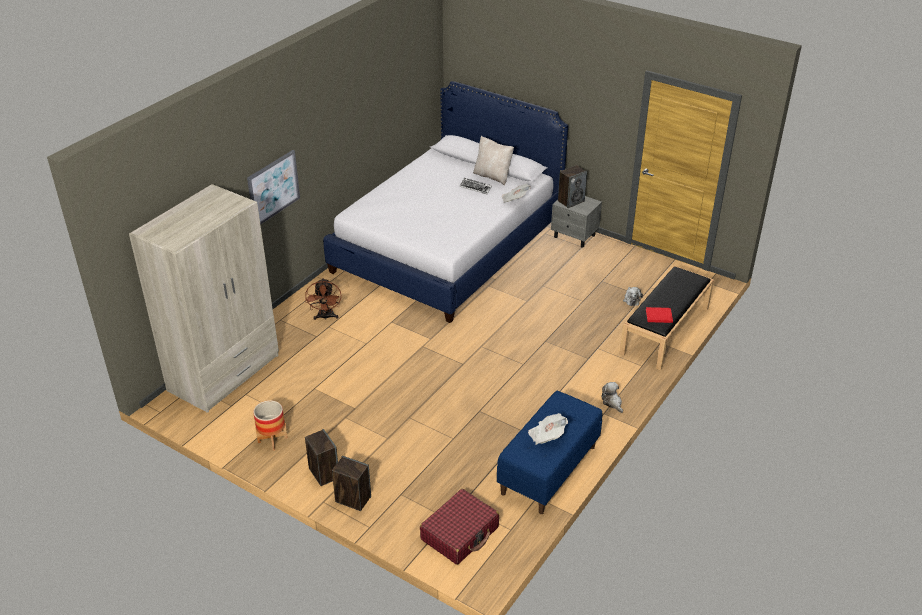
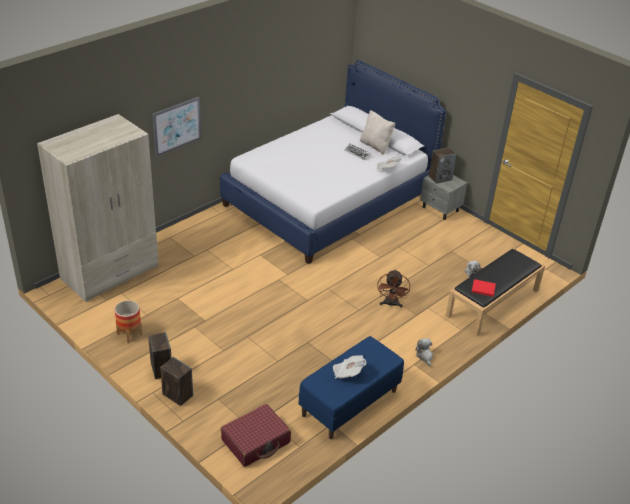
camera: 10 degrees right, 0 degrees up
brown fan [305,278,342,320] -> brown fan moved to [377,269,410,308]

